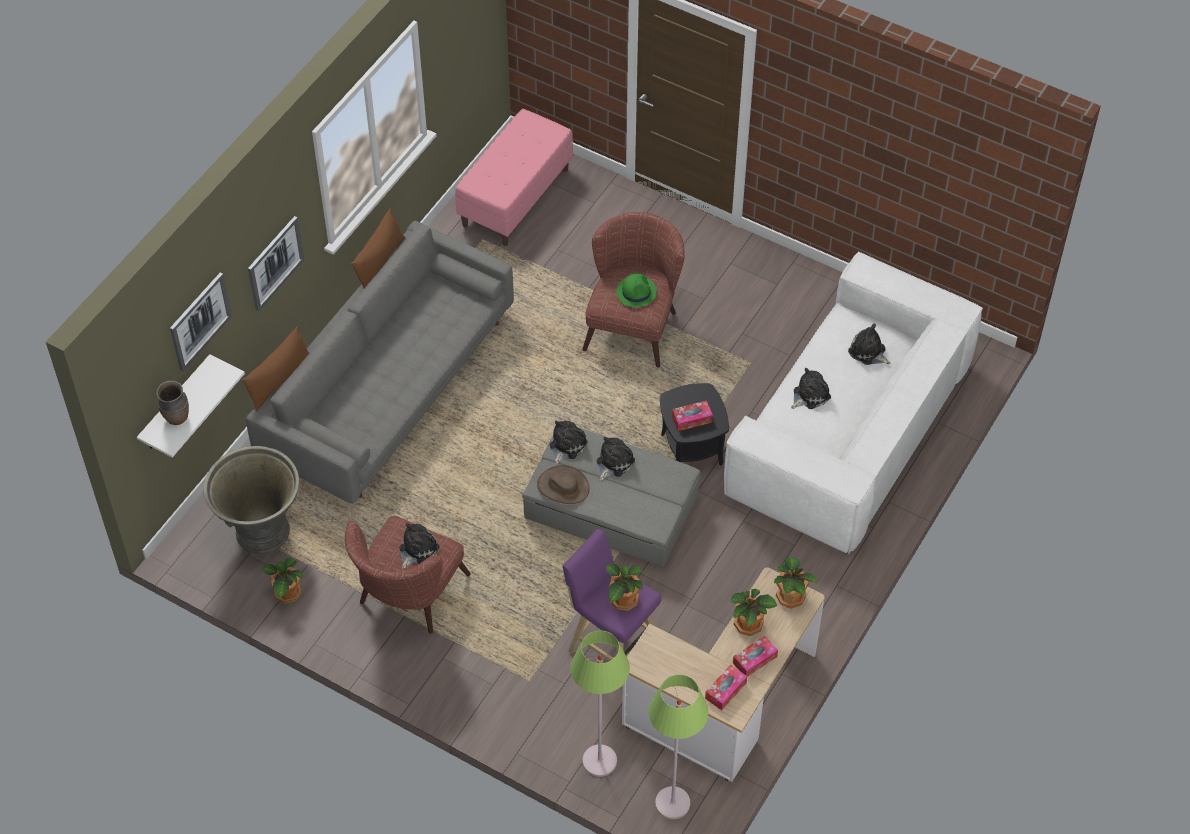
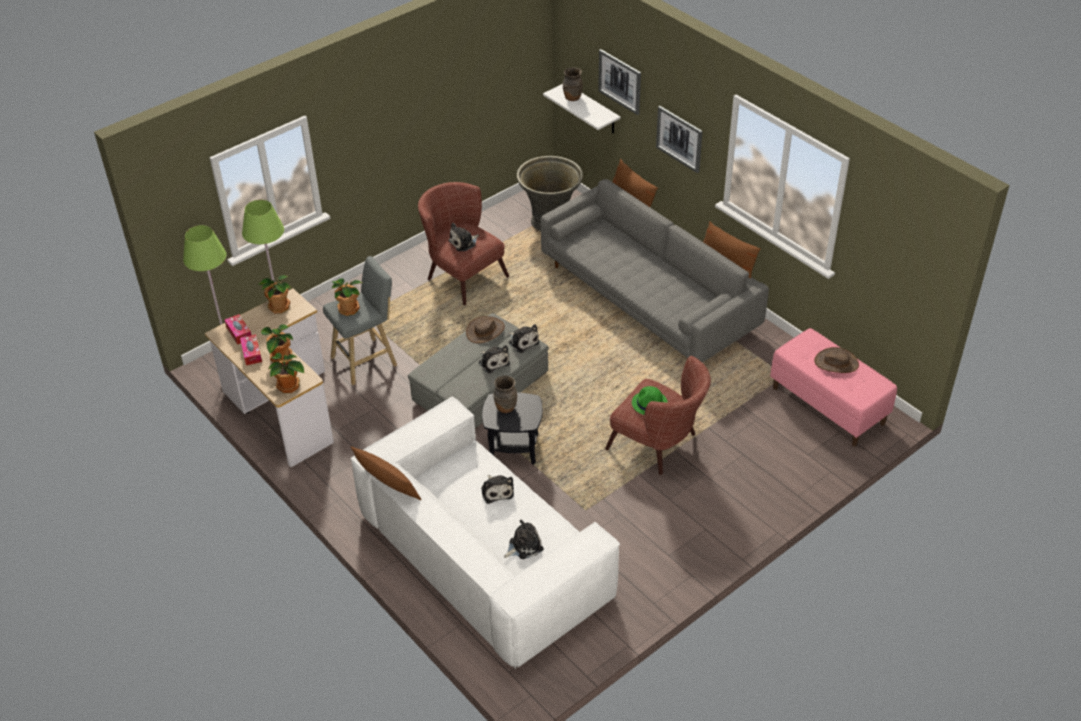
camera: 110 degrees right, 10 degrees down
potted plant [263,558,303,604] -> potted plant moved to [259,275,291,314]
plush toy [400,523,440,569] -> plush toy turned 90 degrees clockwise [448,223,479,251]
purple stool [563,529,661,688] -> grey stool [323,256,397,385]
tissue box [672,400,713,431] -> brown vase [494,376,517,413]
none -> brown pillow [351,446,421,500]
none -> brown hat [814,347,859,373]

